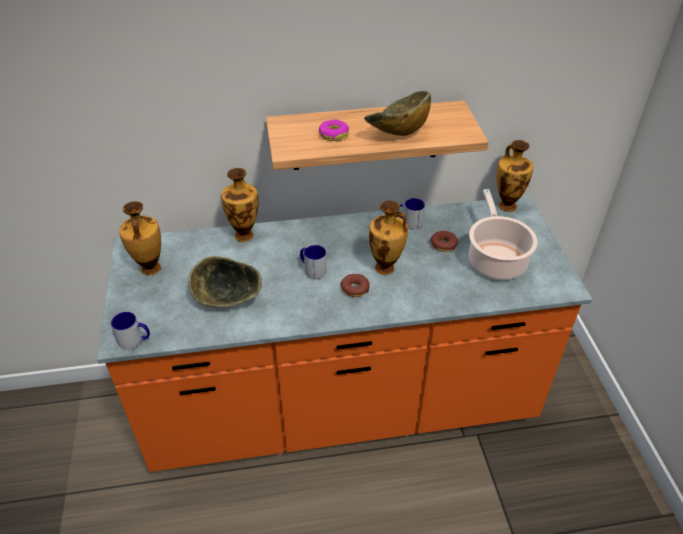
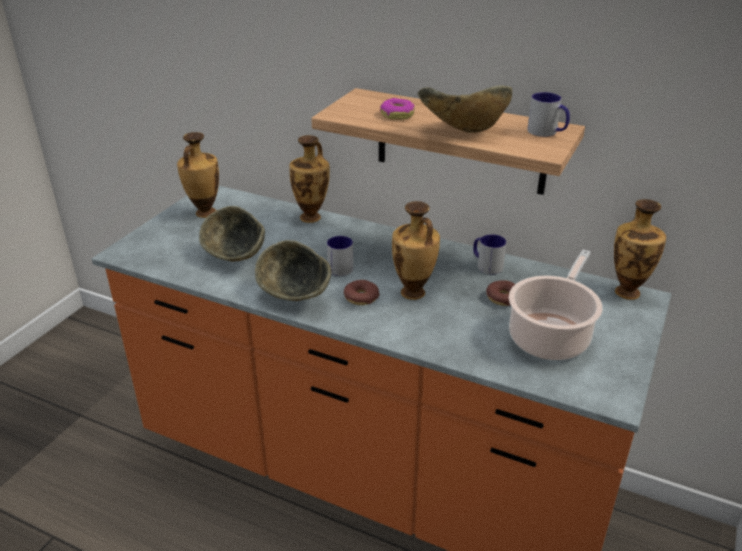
camera: 35 degrees right, 10 degrees down
mug [111,312,150,350] -> mug moved to [527,92,570,137]
none -> bowl [255,240,332,301]

